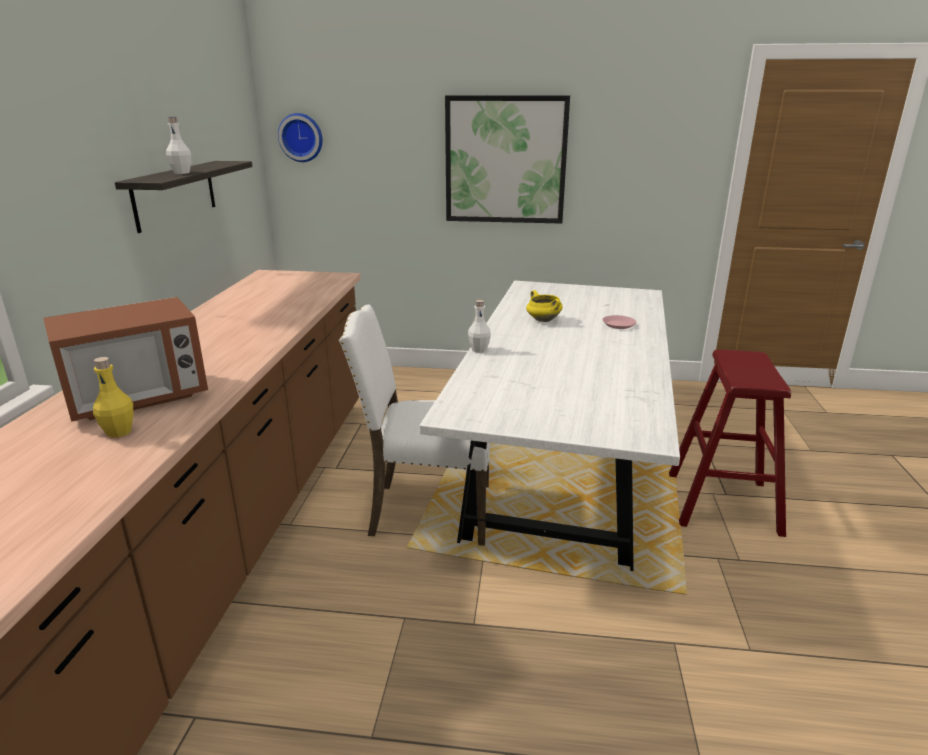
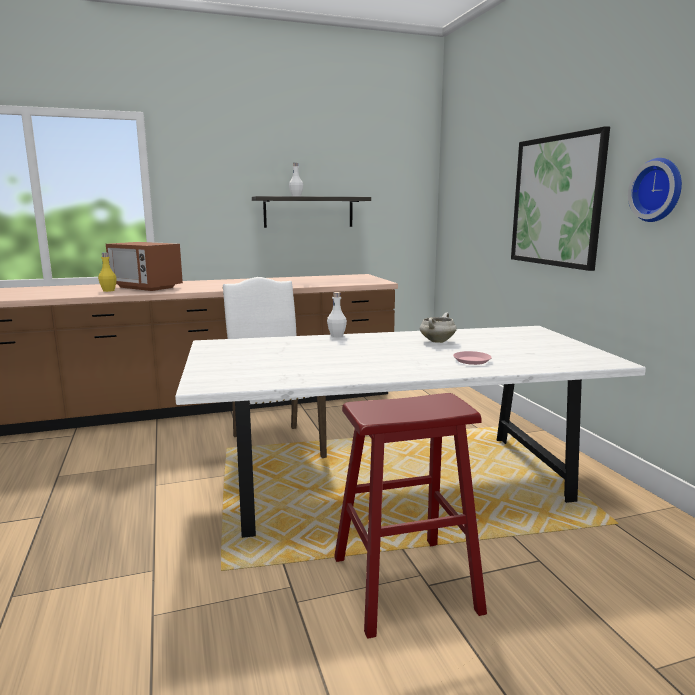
camera: 65 degrees right, 10 degrees down
wall clock [278,113,323,162] -> wall clock moved to [628,158,682,222]
yellow cooking pot [526,290,563,322] -> white cooking pot [420,313,457,343]

